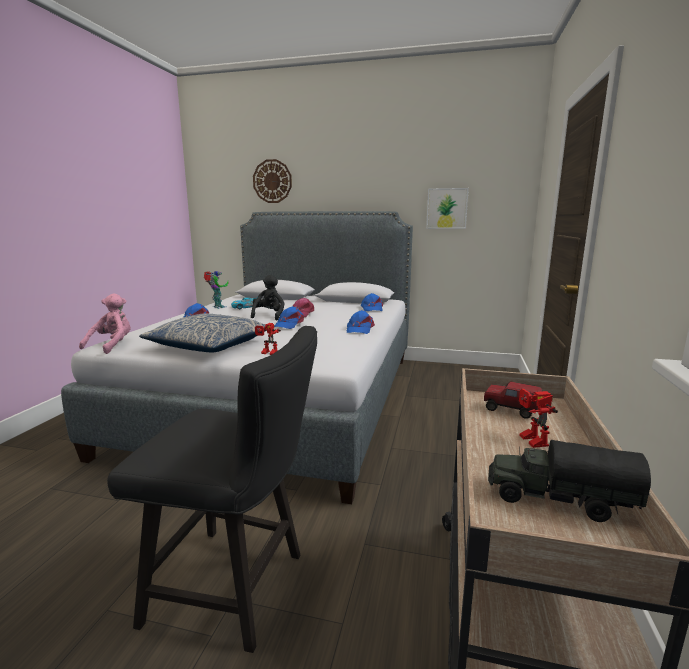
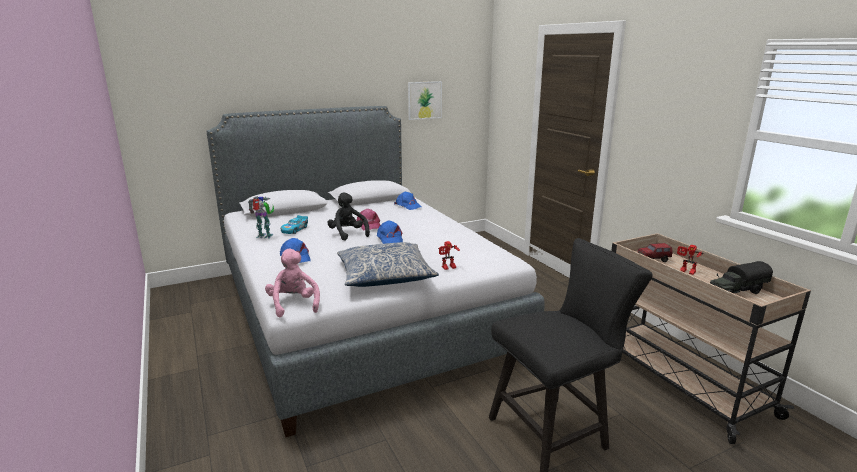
camera: 40 degrees left, 5 degrees up
wall clock [253,159,292,203] -> none
blue cap [347,310,375,334] -> none

